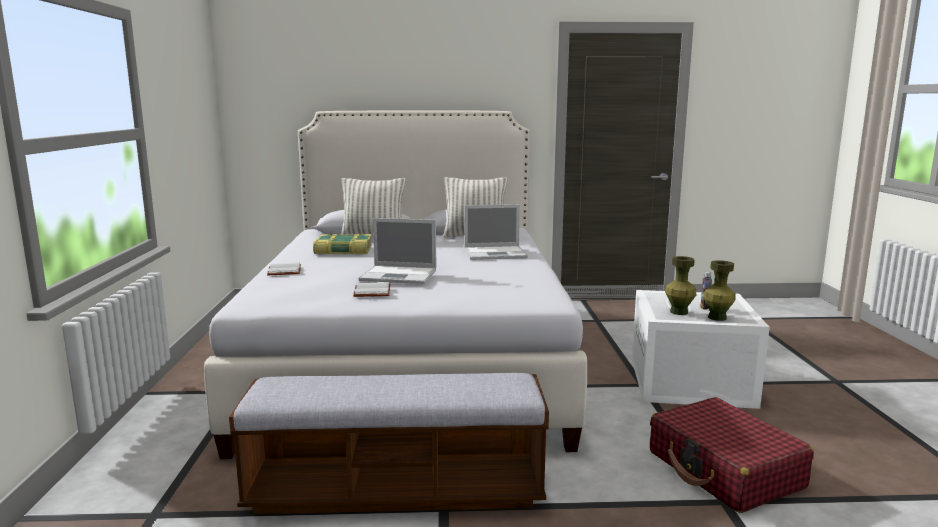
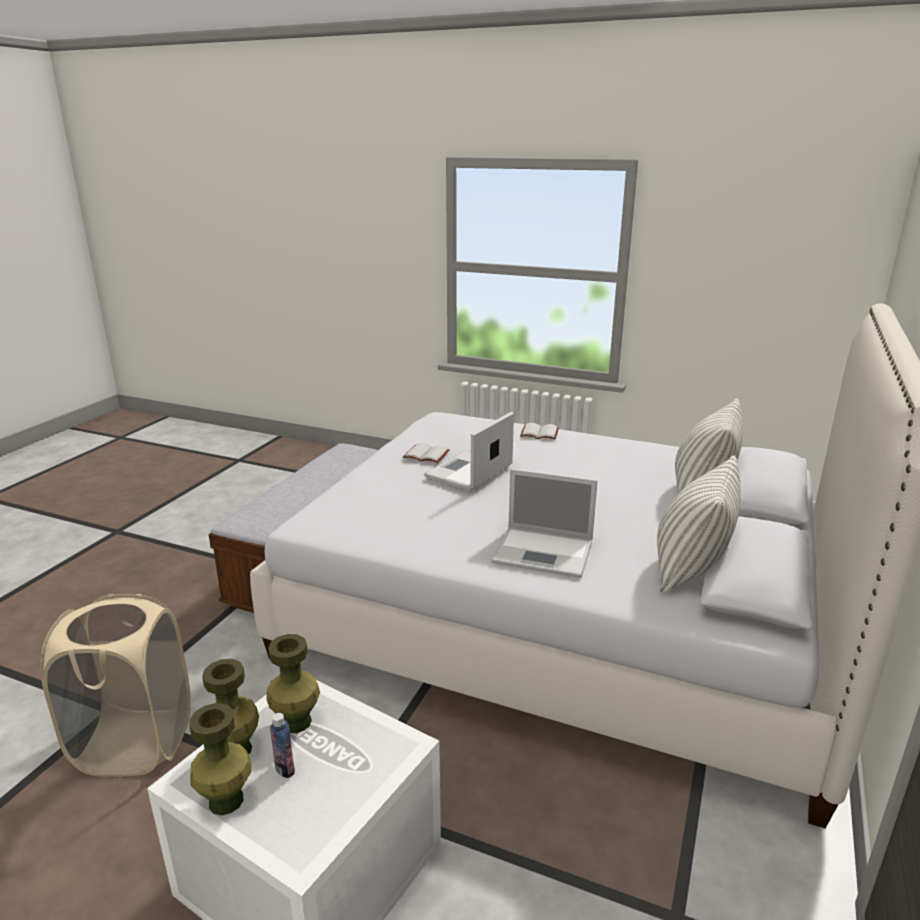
camera: 115 degrees right, 10 degrees up
book [313,234,372,254] -> none
laptop [464,204,528,260] -> laptop turned 90 degrees counterclockwise [491,469,598,578]
red suitcase [650,397,814,513] -> beige laundry basket [41,594,190,777]
none -> green vase [189,703,252,815]

